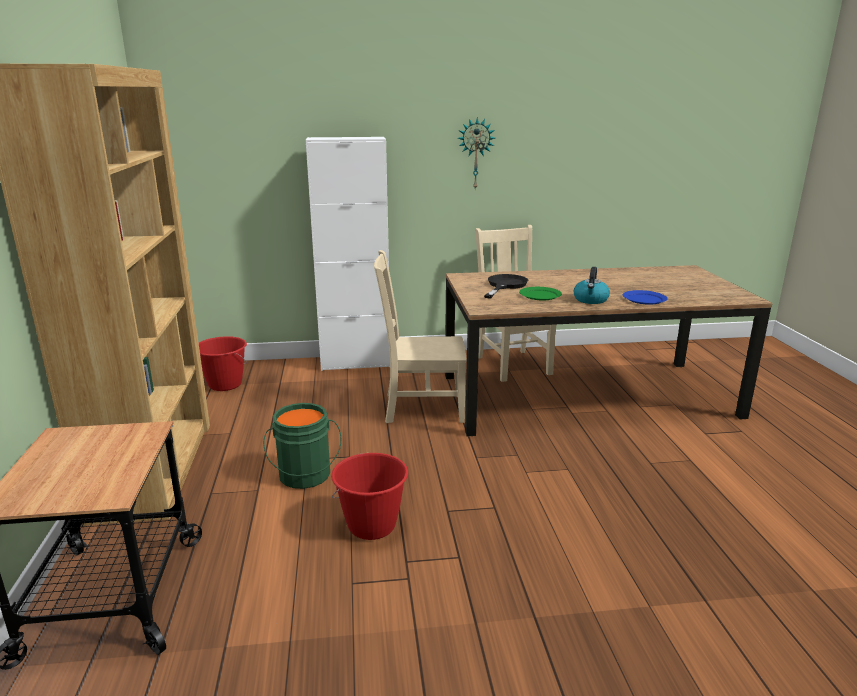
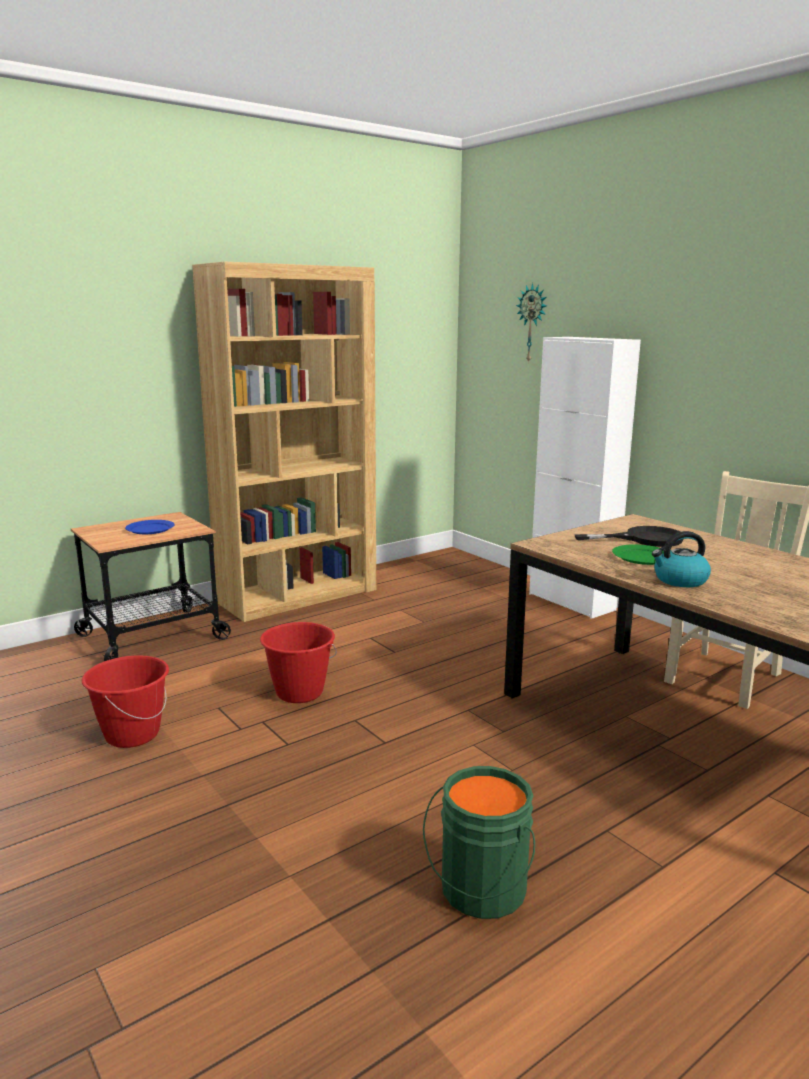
camera: 60 degrees right, 5 degrees down
red bucket [199,336,247,391] -> red bucket moved to [82,656,169,748]
green bucket [263,403,341,489] -> green bucket moved to [423,766,535,919]
beige chair [374,250,467,423] -> none
wall clock [457,117,495,189] -> wall clock moved to [516,283,547,363]
blue plate [623,290,667,305] -> blue plate moved to [125,520,175,534]

